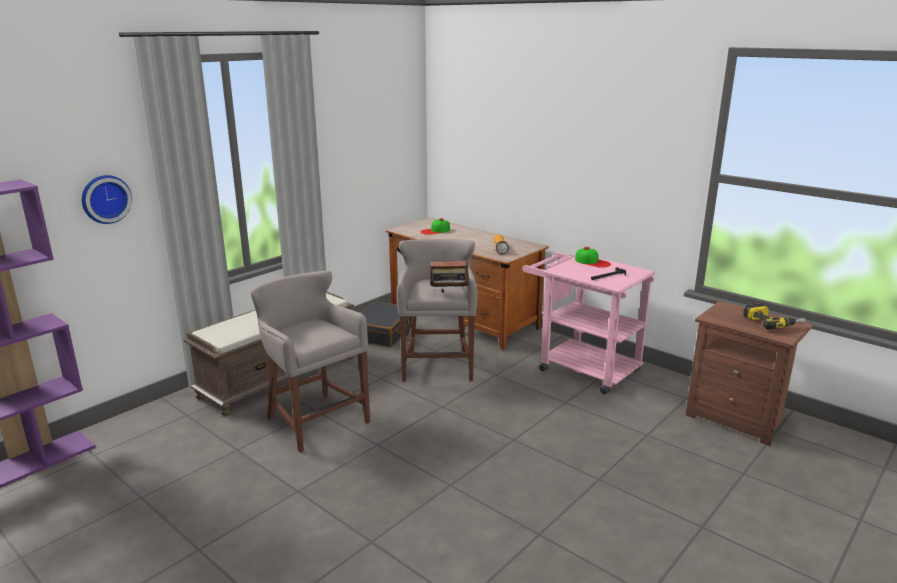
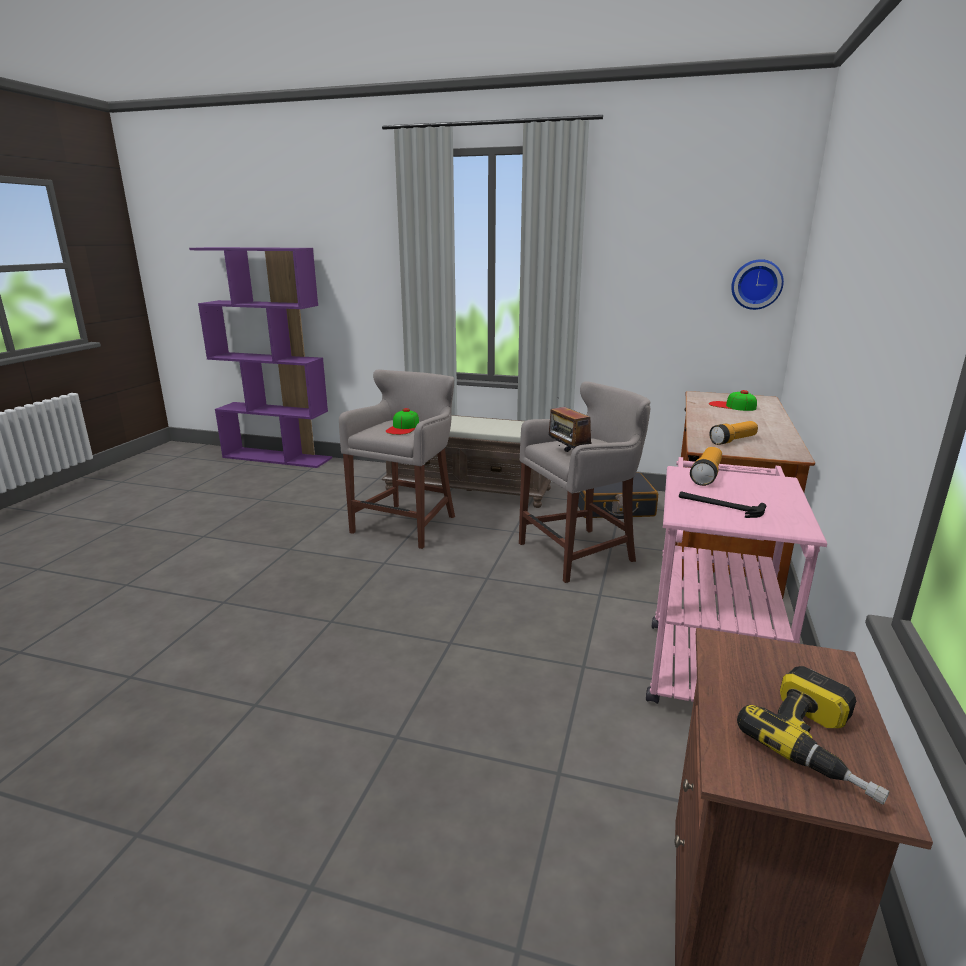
camera: 65 degrees right, 0 degrees up
wall clock [82,175,132,224] -> wall clock moved to [731,259,784,310]
cap [575,247,611,268] -> cap moved to [386,408,419,435]
none -> flashlight [690,447,722,486]

